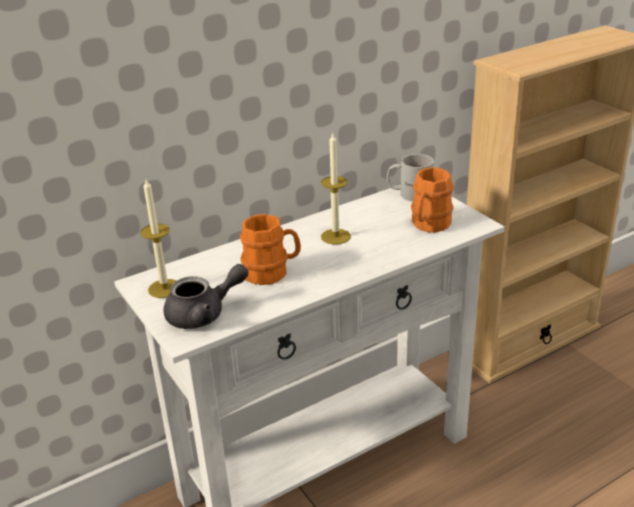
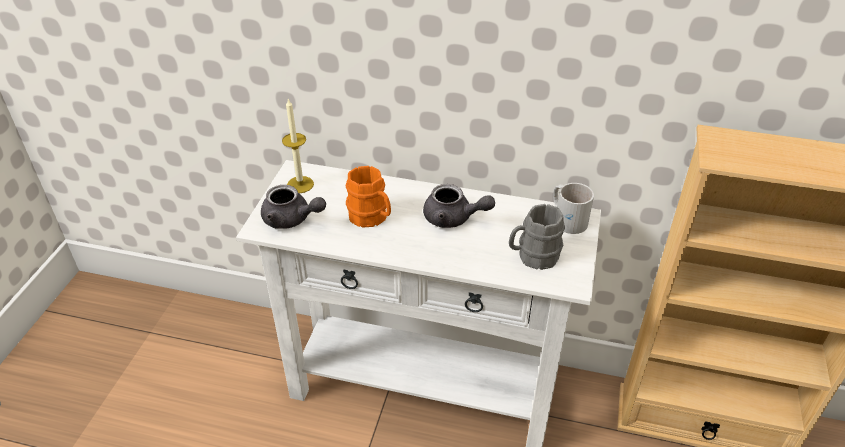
camera: 45 degrees right, 10 degrees up
candle [321,132,351,245] -> grey teapot [423,184,495,228]
orange mug [411,167,454,233] -> grey mug [509,204,565,270]

